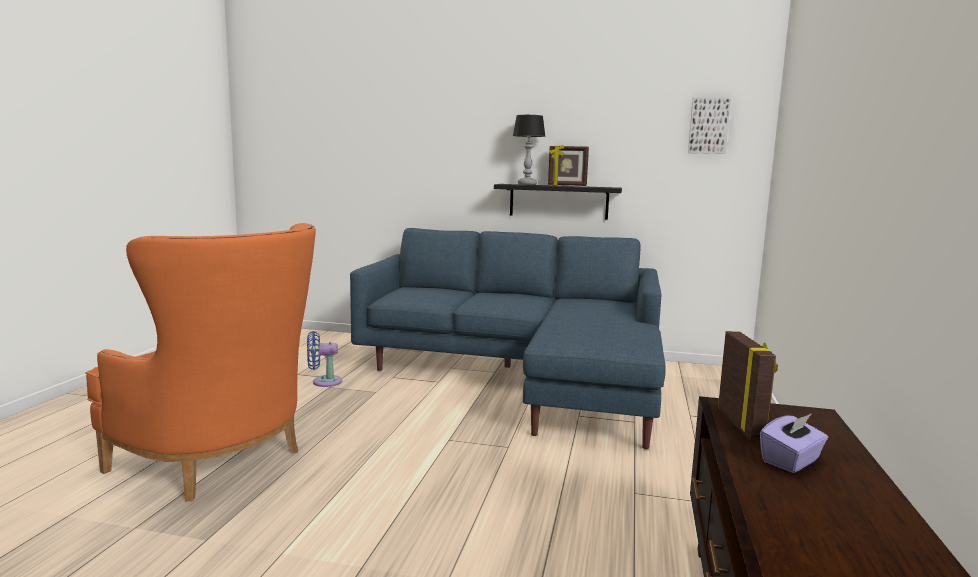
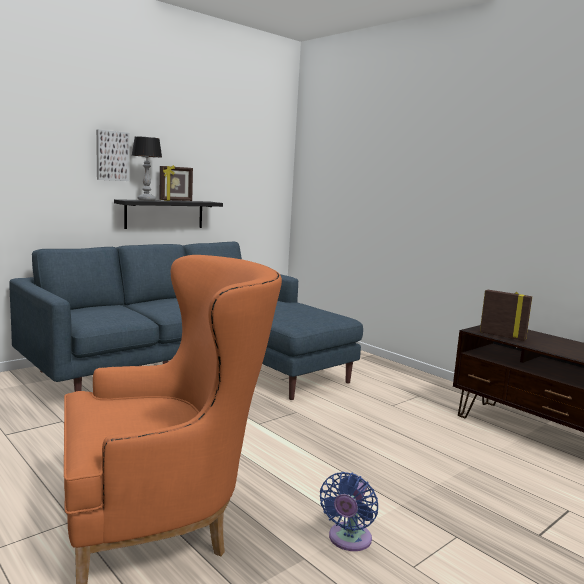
camera: 55 degrees left, 0 degrees up
blue fan [307,331,342,387] -> blue fan moved to [320,472,378,551]
picture [688,98,731,154] -> picture moved to [96,129,129,181]
purple tissue box [760,413,828,473] -> none

